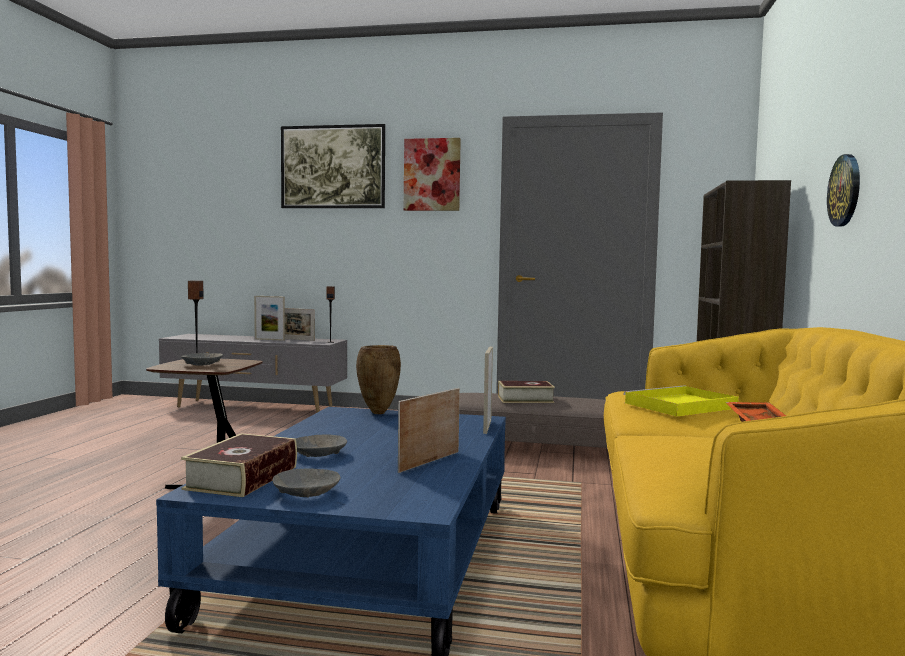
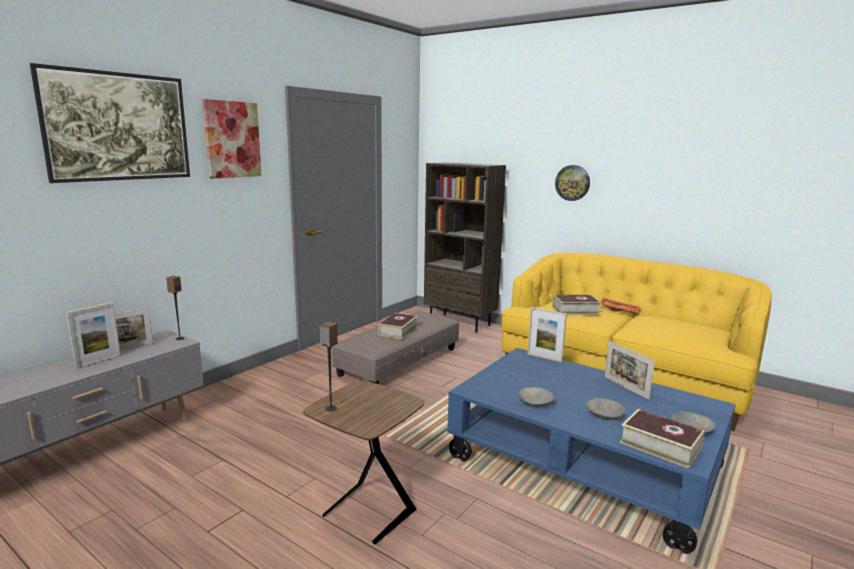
camera: 65 degrees left, 10 degrees up
grey bowl [181,353,223,366] -> grey bowl moved to [518,387,555,408]
brown vase [356,345,401,414] -> none
yellow tray [624,385,738,417] -> book [552,295,601,315]

